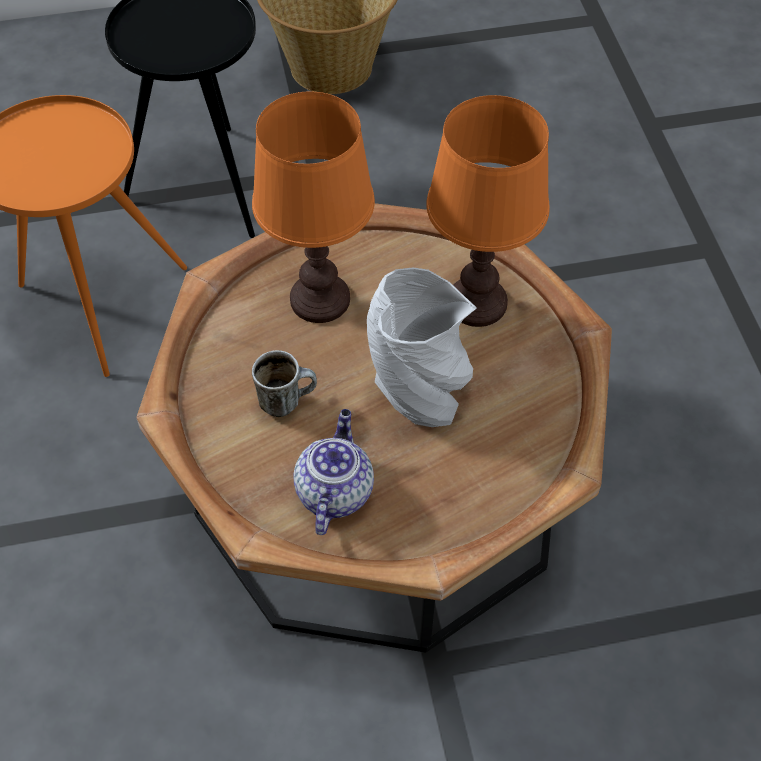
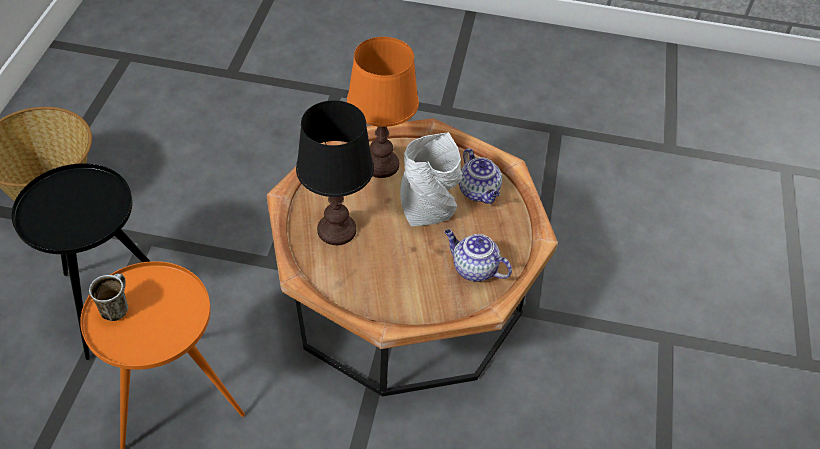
camera: 70 degrees left, 5 degrees down
orange table lamp [252,92,375,323] -> black table lamp [296,100,374,245]
mug [252,350,317,417] -> mug moved to [89,273,128,321]
none -> teapot [459,148,502,204]

